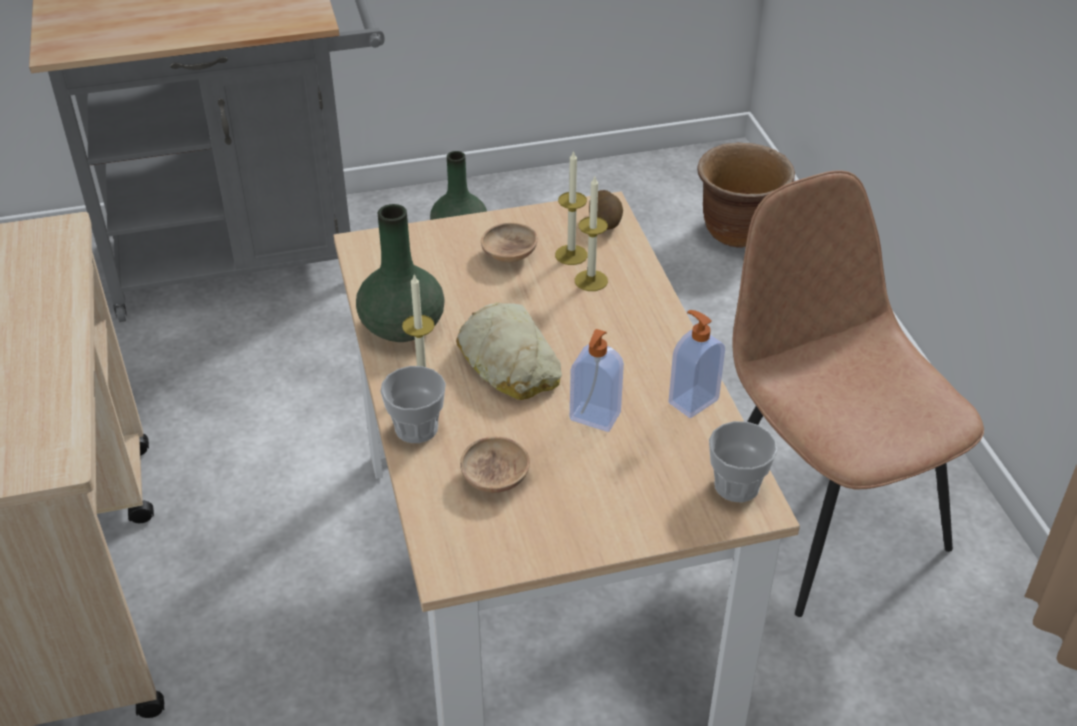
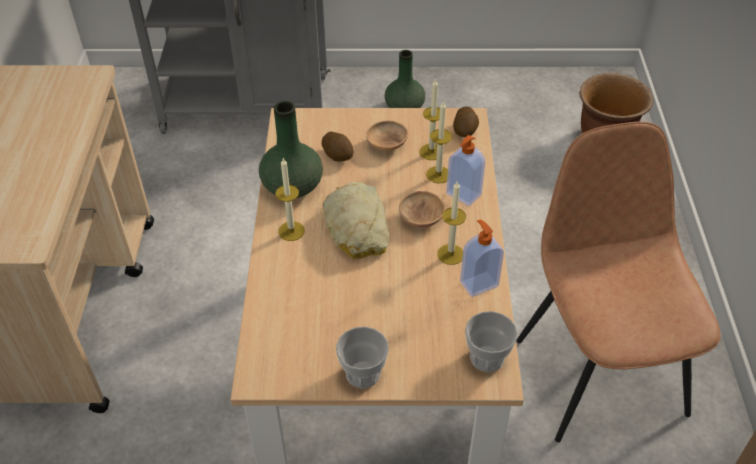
camera: 15 degrees right, 5 degrees up
cup [380,366,446,443] -> cup moved to [336,326,389,389]
brown bowl [460,437,530,493] -> brown bowl moved to [399,191,445,228]
soap dispenser [570,329,624,432] -> soap dispenser moved to [446,135,485,206]
none -> potato [322,132,354,162]
none -> candle [437,182,466,265]

